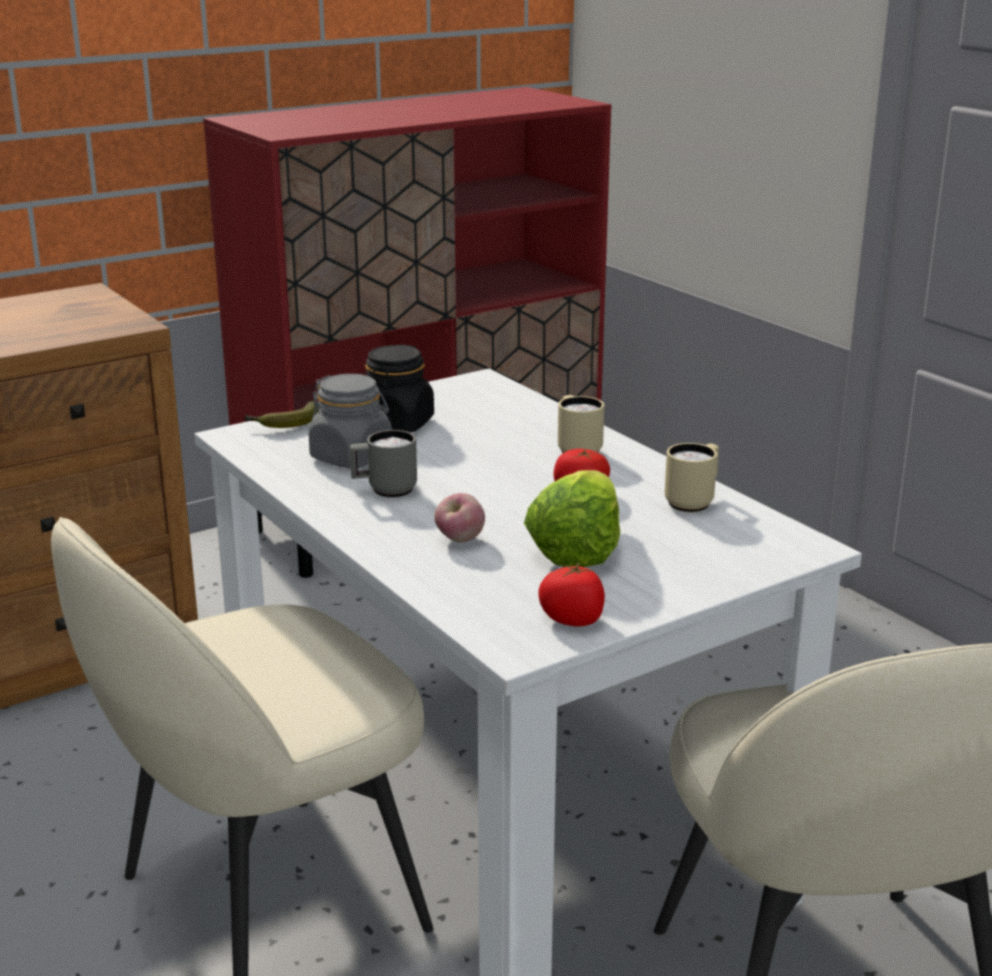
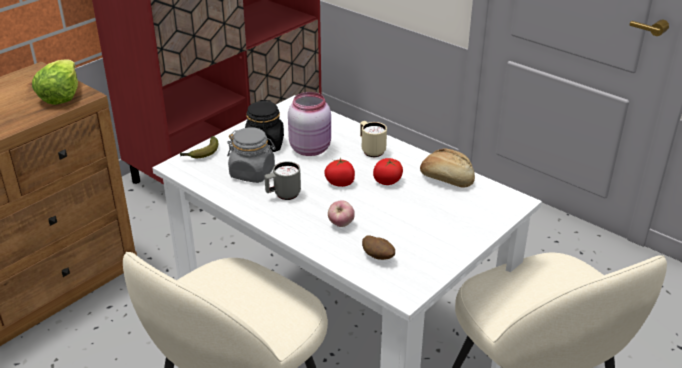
camera: 15 degrees left, 10 degrees up
lettuce [524,470,620,567] -> lettuce moved to [32,59,78,105]
tomato [538,561,605,627] -> tomato moved to [324,158,355,187]
beige mug [665,443,719,512] -> bread [420,149,475,188]
none -> pink jar [288,92,331,156]
none -> potato [362,235,395,260]

